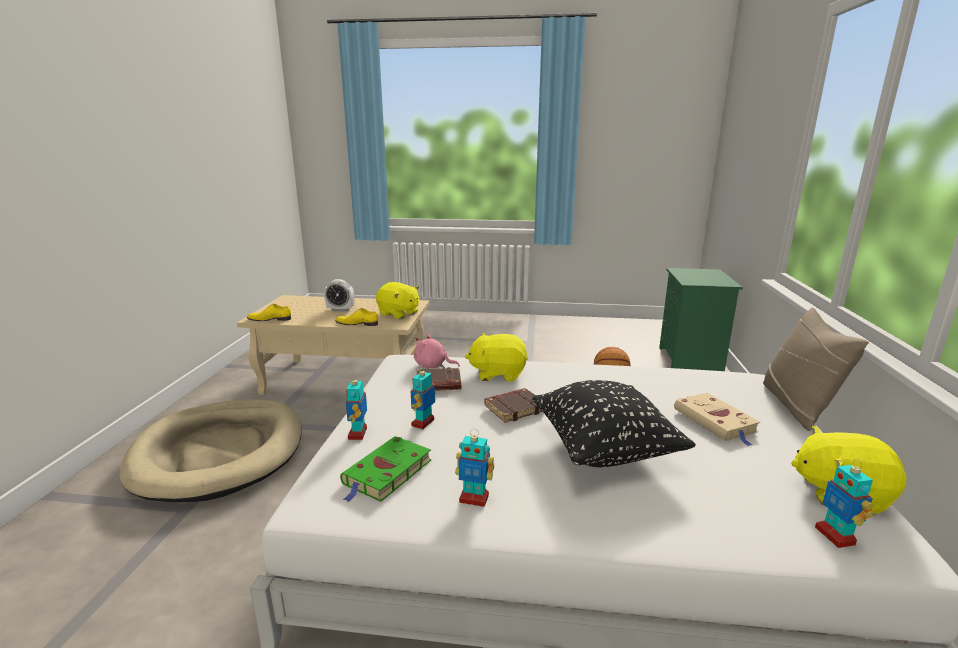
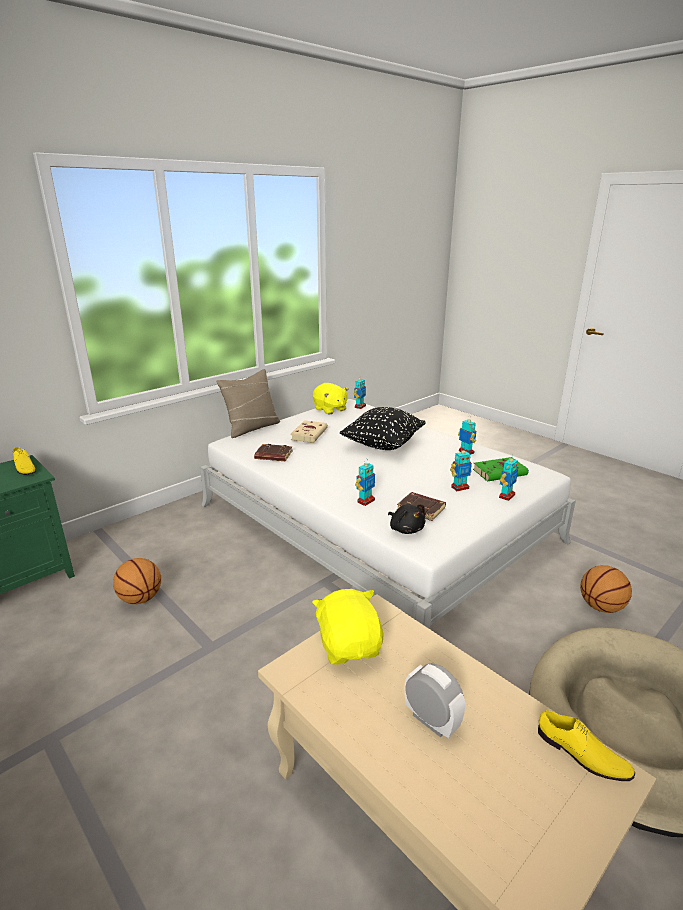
camera: 140 degrees left, 5 degrees up
yellow shoe [335,308,378,326] -> yellow shoe moved to [13,447,36,475]
pink plush toy [414,333,460,369] -> black plush toy [388,504,425,534]
yellow plush toy [465,333,528,382] -> toy robot [355,459,375,506]
brown book [484,388,542,423] -> brown book moved to [254,444,293,461]
none -> basketball [580,565,632,613]

